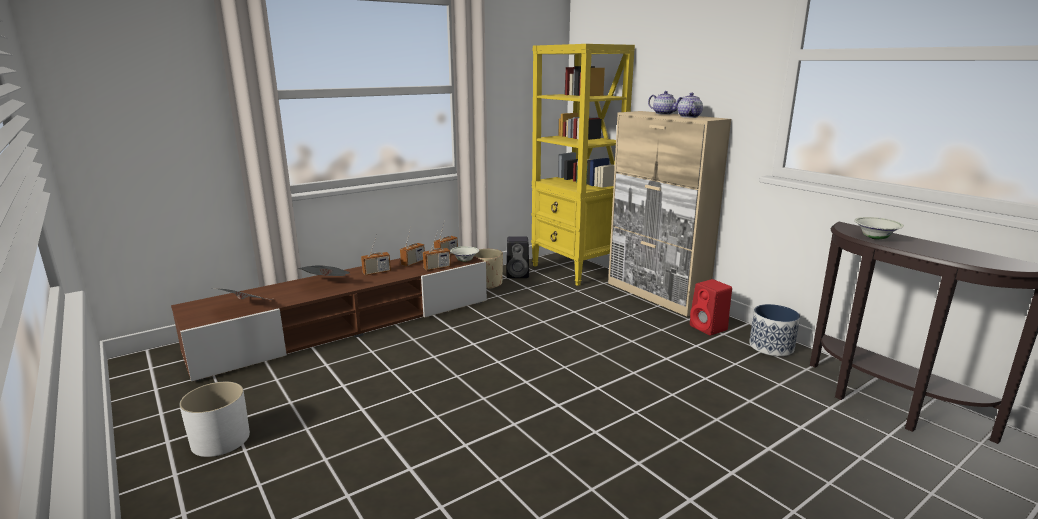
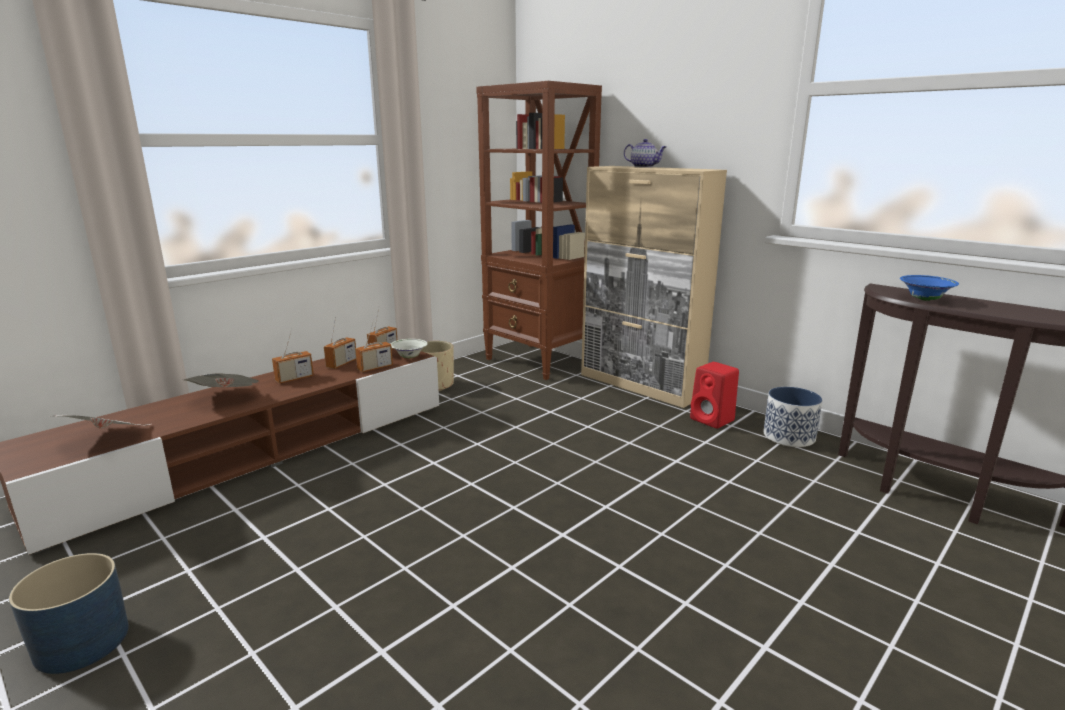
camera: 10 degrees left, 0 degrees up
white planter [179,382,250,457] -> blue planter [9,553,129,674]
black speaker [506,236,529,278] -> none
yellow bookcase [531,44,635,286] -> brown bookcase [476,81,602,380]
teapot [678,93,703,118] -> none
white bowl [854,217,904,240] -> blue bowl [900,275,959,301]

